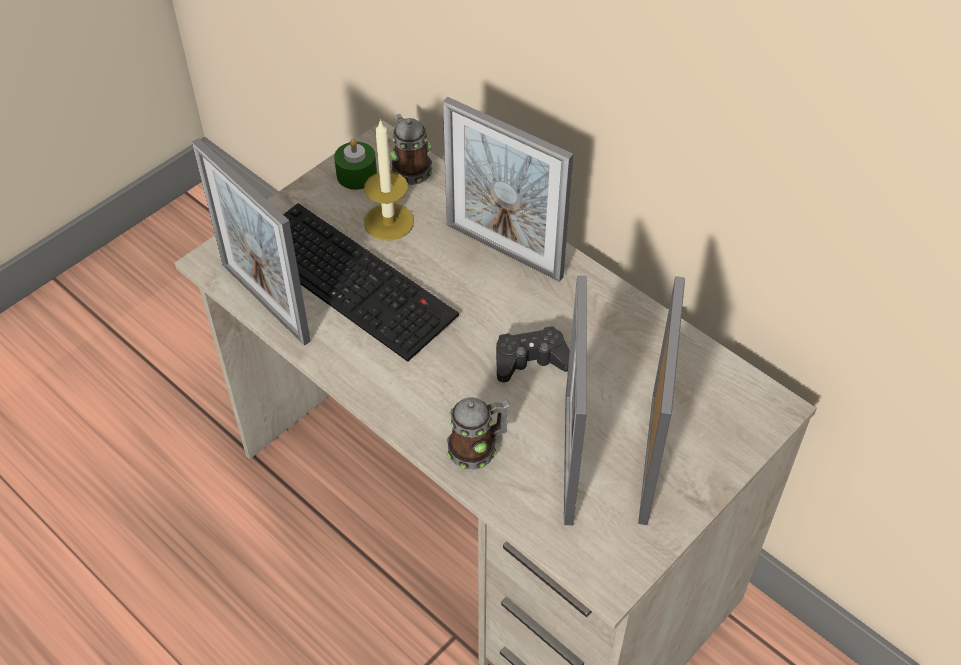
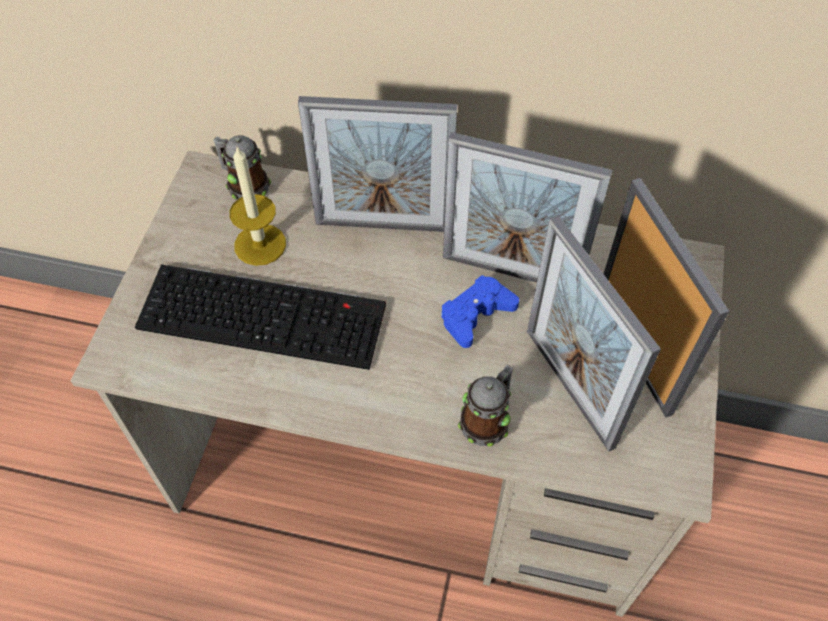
camera: 30 degrees left, 5 degrees up
picture frame [192,138,311,346] -> picture frame moved to [443,132,613,283]
green candle [334,139,377,190] -> none
black game controller [496,326,570,382] -> blue game controller [441,275,519,348]

